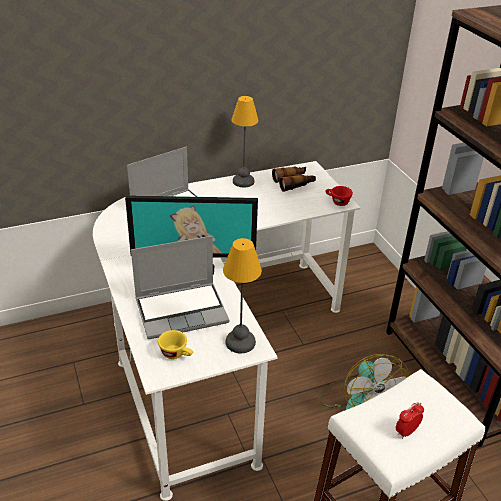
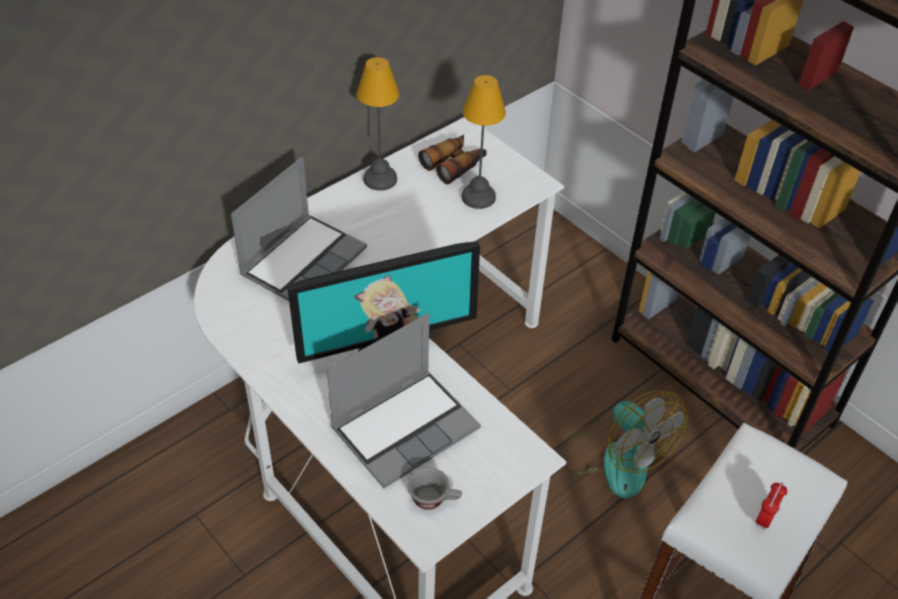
camera: 20 degrees left, 10 degrees up
yellow cup [158,330,193,359] -> grey cup [408,467,462,510]
table lamp [223,238,262,353] -> table lamp moved to [462,75,506,209]
red cup [325,186,353,206] -> none

